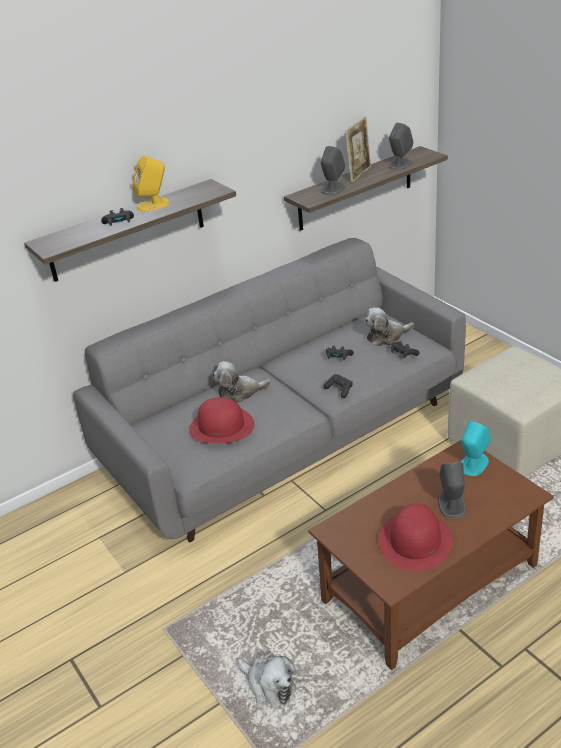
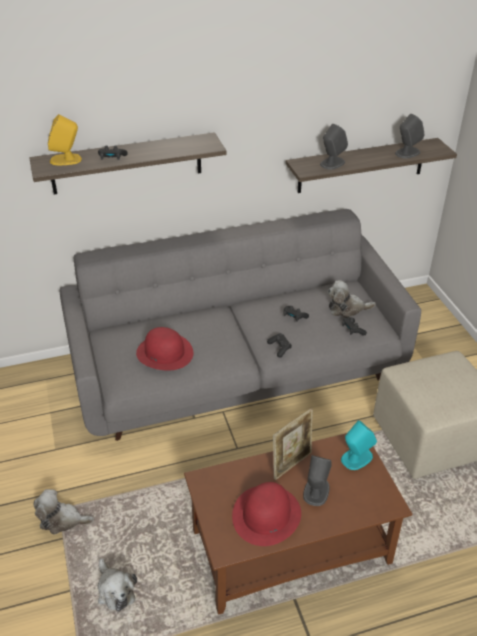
camera: 15 degrees right, 5 degrees up
yellow speaker [133,155,170,211] -> yellow speaker moved to [48,114,82,165]
plush toy [212,361,271,403] -> plush toy moved to [34,489,94,535]
picture frame [345,117,371,182] -> picture frame moved to [273,408,313,480]

